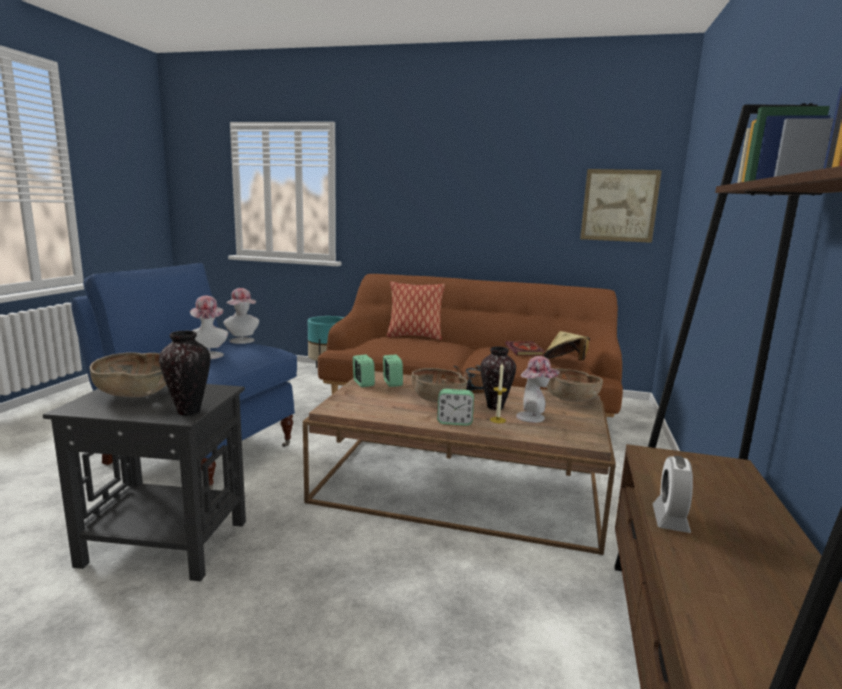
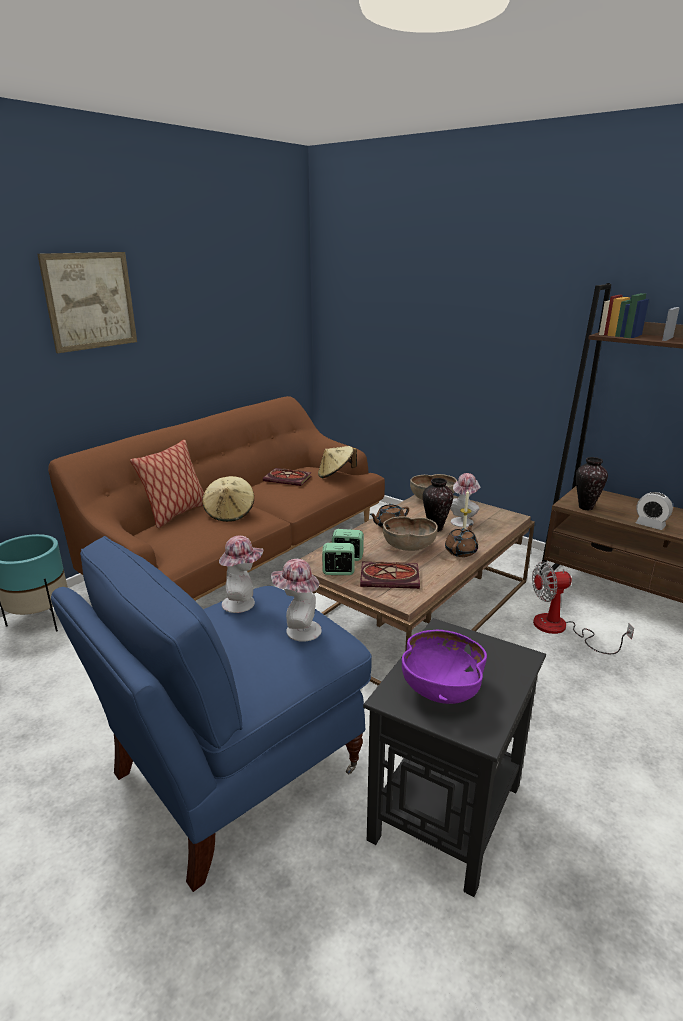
camera: 65 degrees left, 10 degrees up
brown bowl [90,352,166,397] -> purple bowl [402,630,487,704]
vase [159,331,210,415] -> vase moved to [576,457,608,510]
alarm clock [437,389,474,426] -> brown teapot [445,523,478,557]
picture [580,169,662,243] -> picture moved to [37,252,137,353]
none -> beige hat [202,476,254,522]
none -> book [360,561,420,589]
none -> fan [532,562,634,654]

